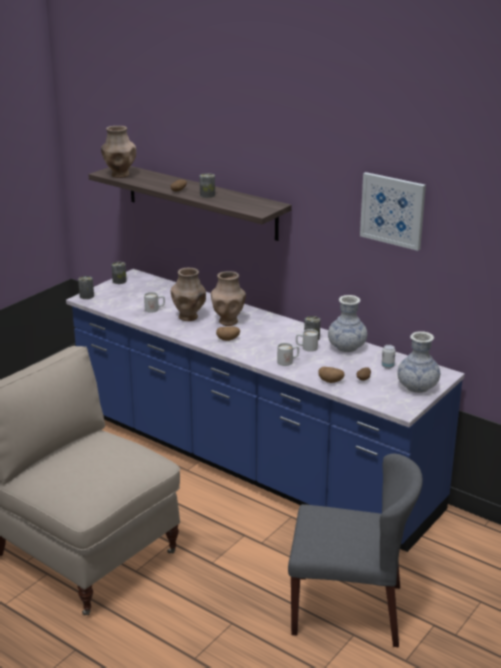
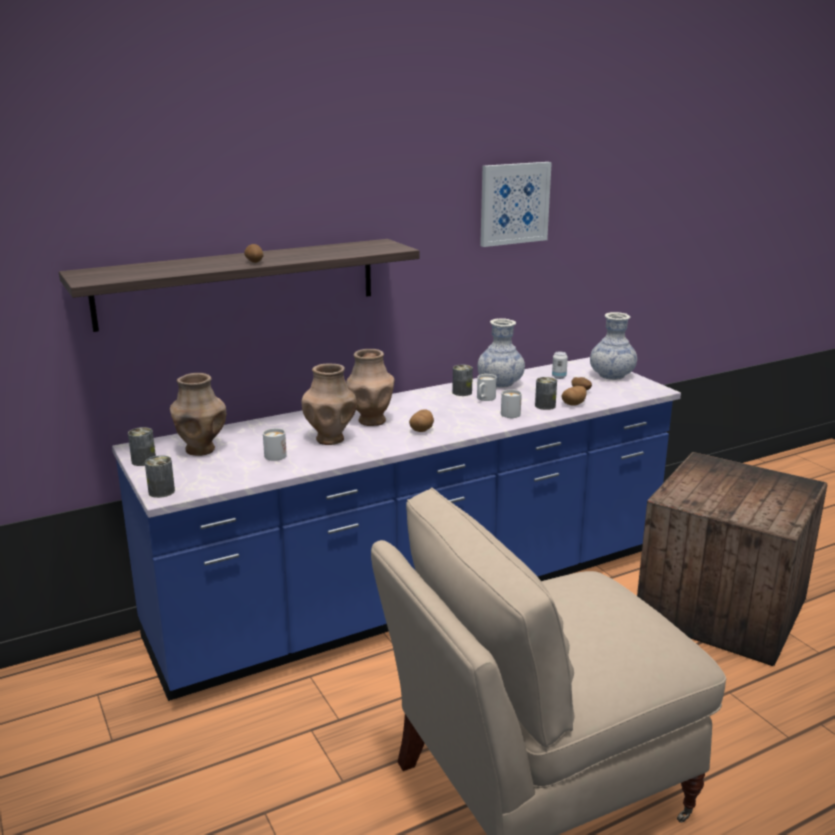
camera: 65 degrees left, 5 degrees down
brown vase [101,126,136,178] -> brown vase moved to [170,373,226,456]
can [199,173,215,198] -> can moved to [535,377,557,410]
grey chair [288,453,423,647] -> crate [637,452,827,666]

